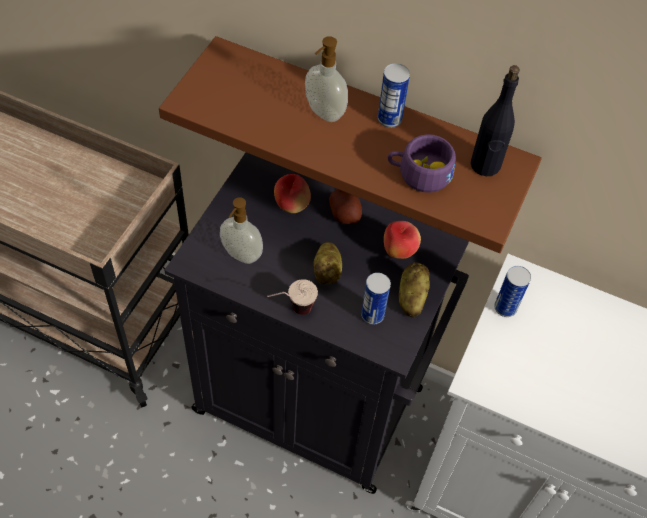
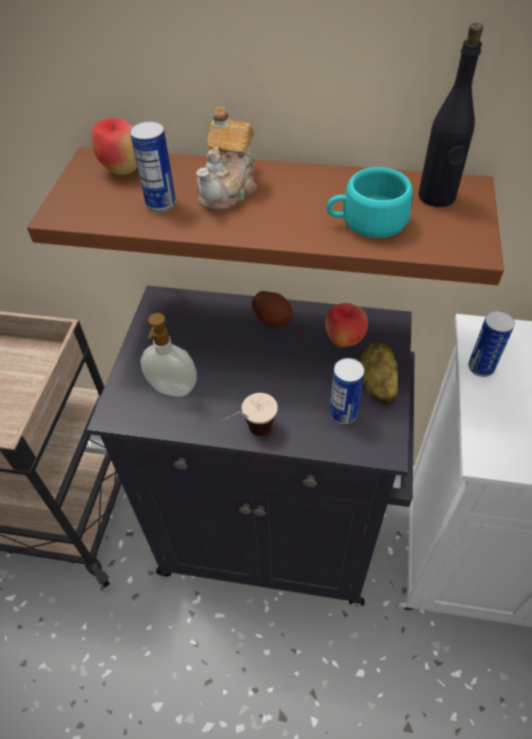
camera: 10 degrees left, 5 degrees down
apple [274,174,311,213] -> apple moved to [91,118,137,175]
soap dispenser [305,36,348,122] -> teapot [196,106,257,211]
potato [313,242,342,284] -> none
can [378,64,410,128] -> can moved to [130,121,176,212]
purple cup [388,134,456,193] -> turquoise cup [327,167,413,238]

